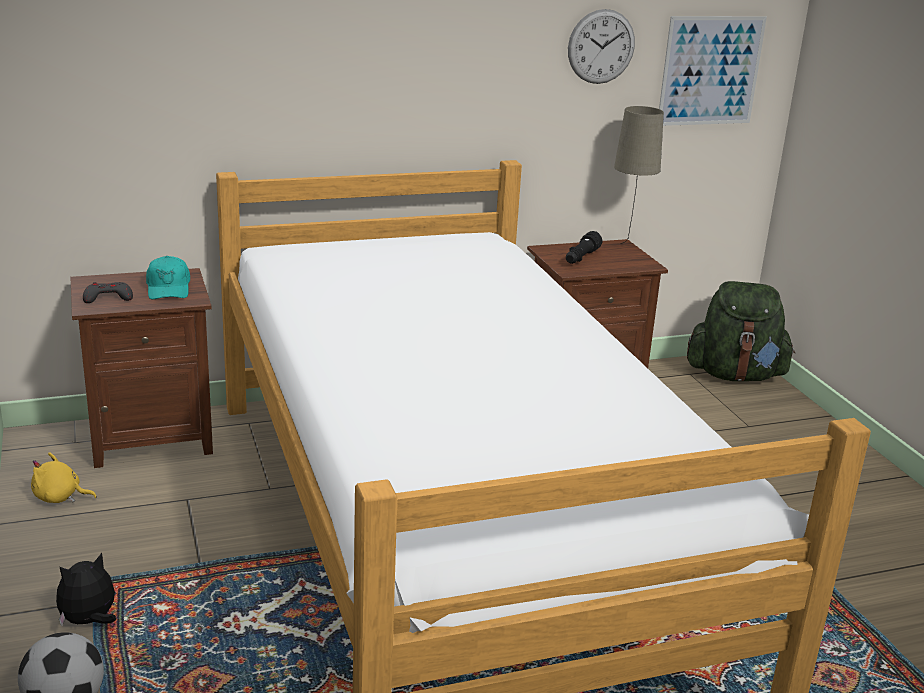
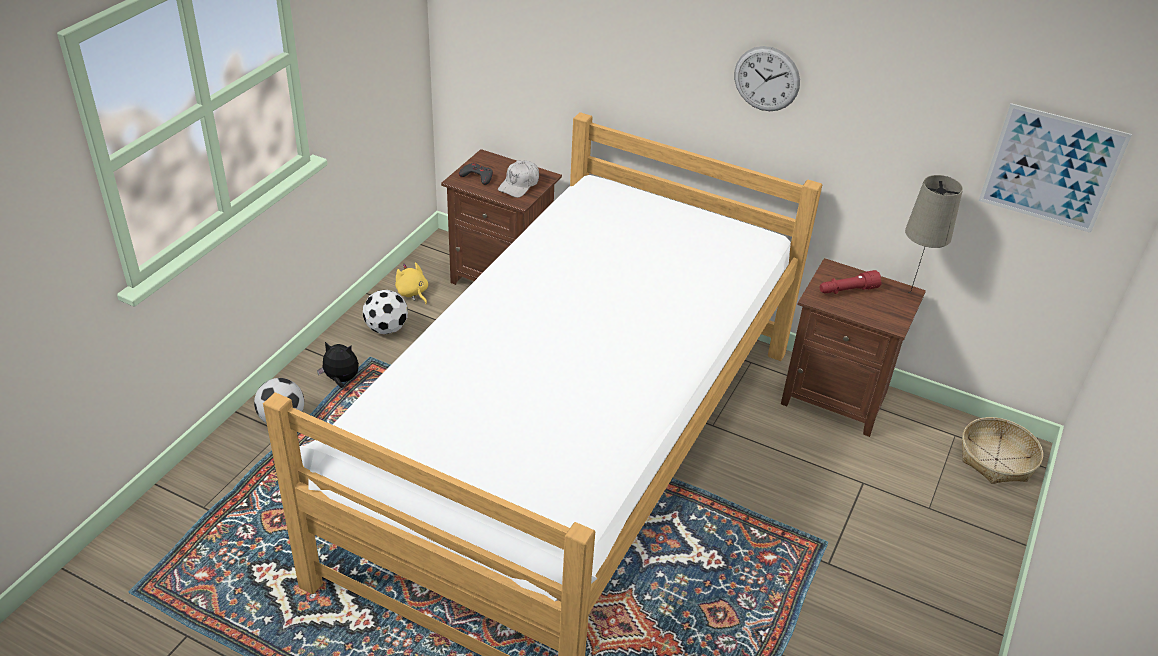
camera: 45 degrees right, 15 degrees up
turquoise cap [146,256,190,299] -> white cap [498,161,539,198]
black flashlight [566,231,602,264] -> red flashlight [820,270,882,294]
wall clock [568,9,635,84] -> wall clock moved to [734,46,800,111]
green backpack [687,281,795,381] -> basket [962,417,1043,484]
none -> football [363,290,408,334]

